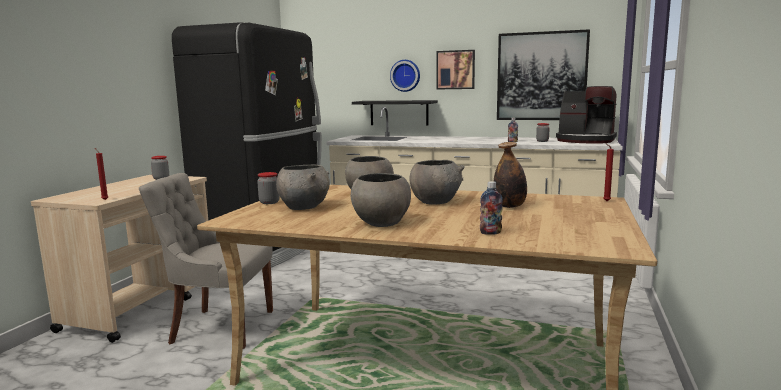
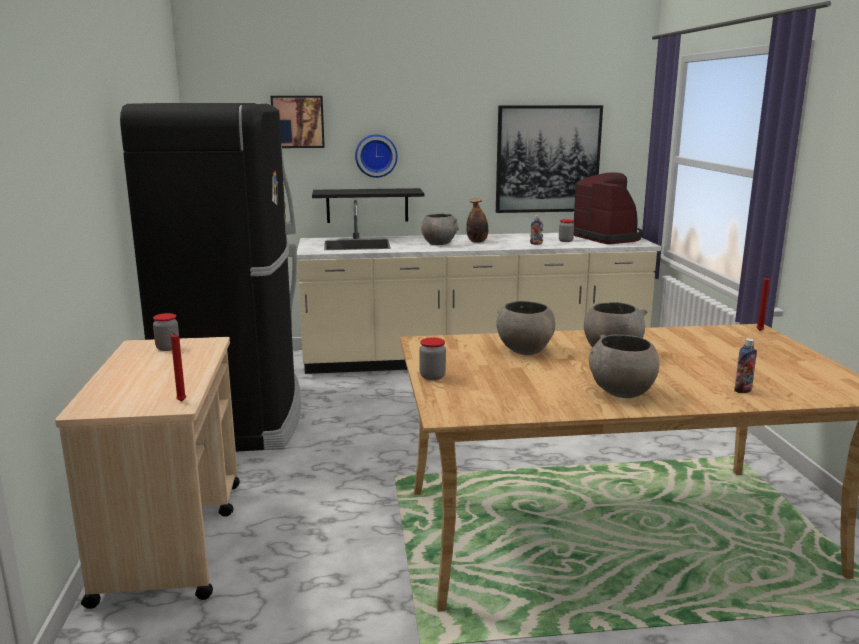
camera: 25 degrees left, 5 degrees up
grey chair [139,173,273,349] -> none
grey bowl [276,165,330,210] -> grey bowl moved to [421,214,459,245]
picture [436,50,475,90] -> picture moved to [271,96,325,148]
bottle [494,142,527,208] -> bottle moved to [466,198,488,243]
coffee machine [556,86,617,144] -> coffee machine turned 120 degrees counterclockwise [574,173,643,244]

